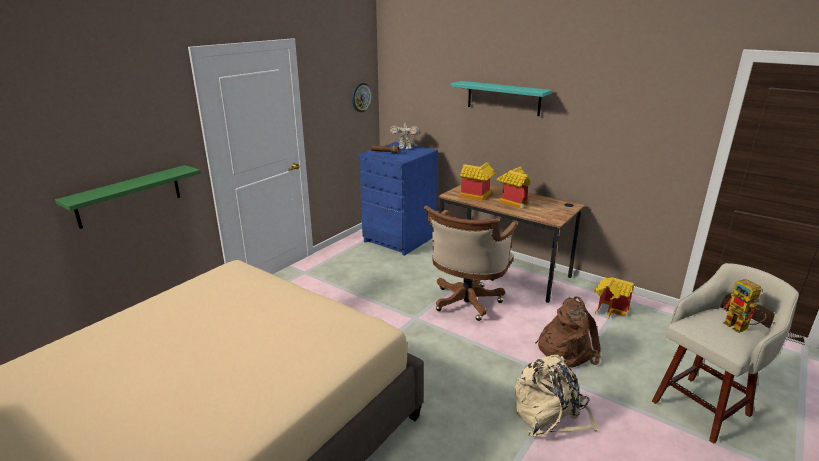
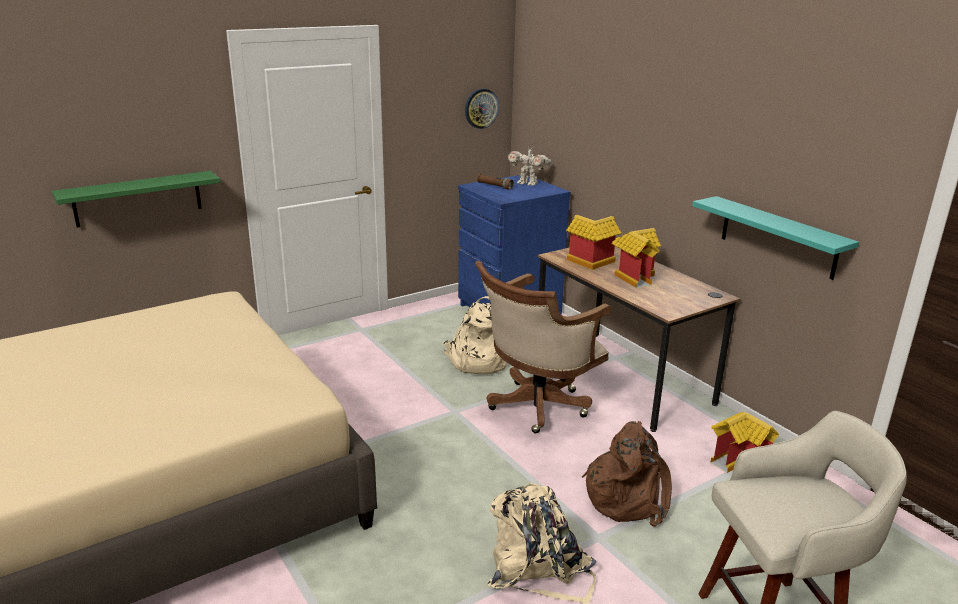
camera: 20 degrees right, 0 degrees up
turquoise shelf [450,81,552,116] -> turquoise shelf moved to [692,196,859,280]
toy robot [722,279,767,333] -> none
none -> beige backpack [444,296,507,374]

